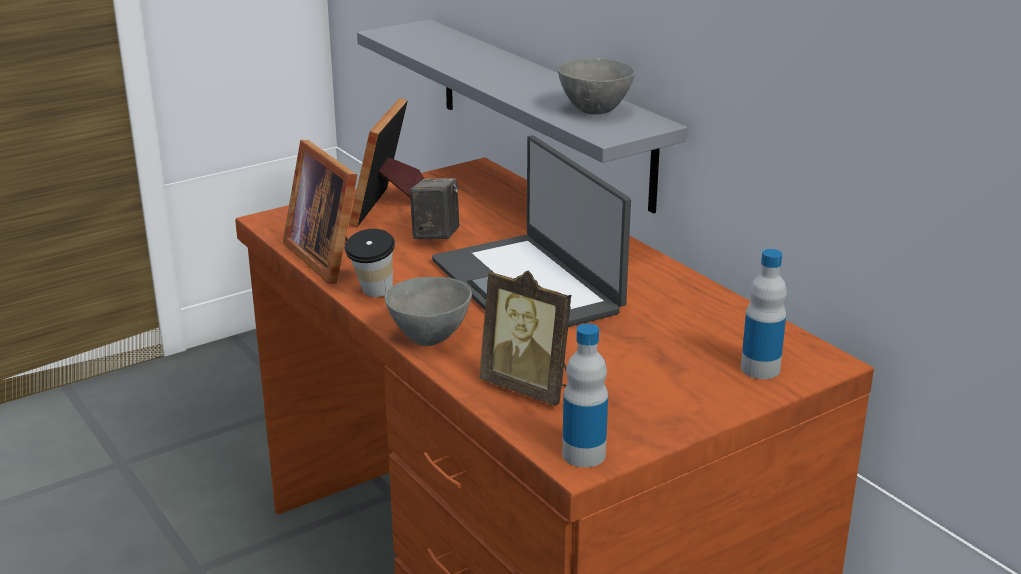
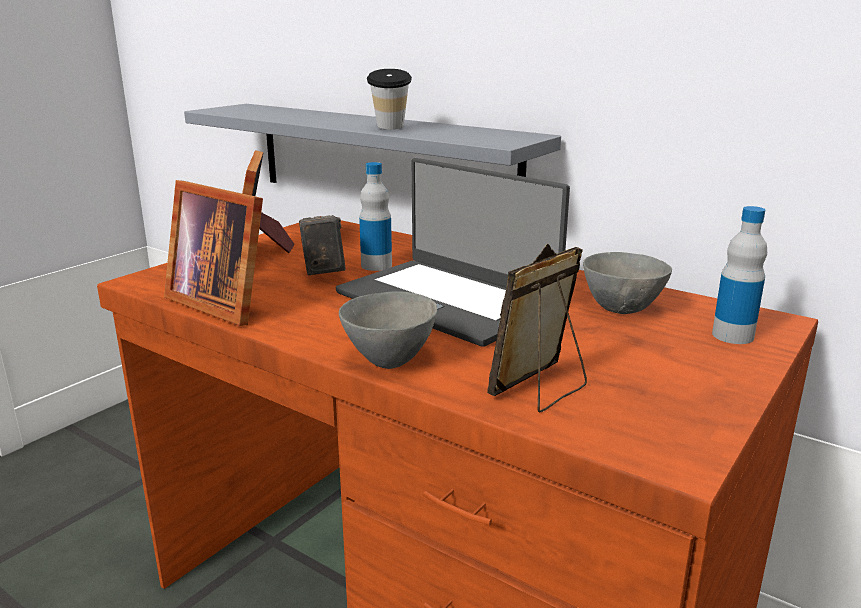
camera: 20 degrees left, 5 degrees down
cup [344,229,395,297] -> cup moved to [367,69,412,130]
picture frame [479,270,571,406] -> picture frame turned 120 degrees clockwise [487,244,587,412]
grey bowl [558,58,635,114] -> grey bowl moved to [583,252,672,314]
bottle [562,324,608,468] -> bottle moved to [359,162,392,271]

